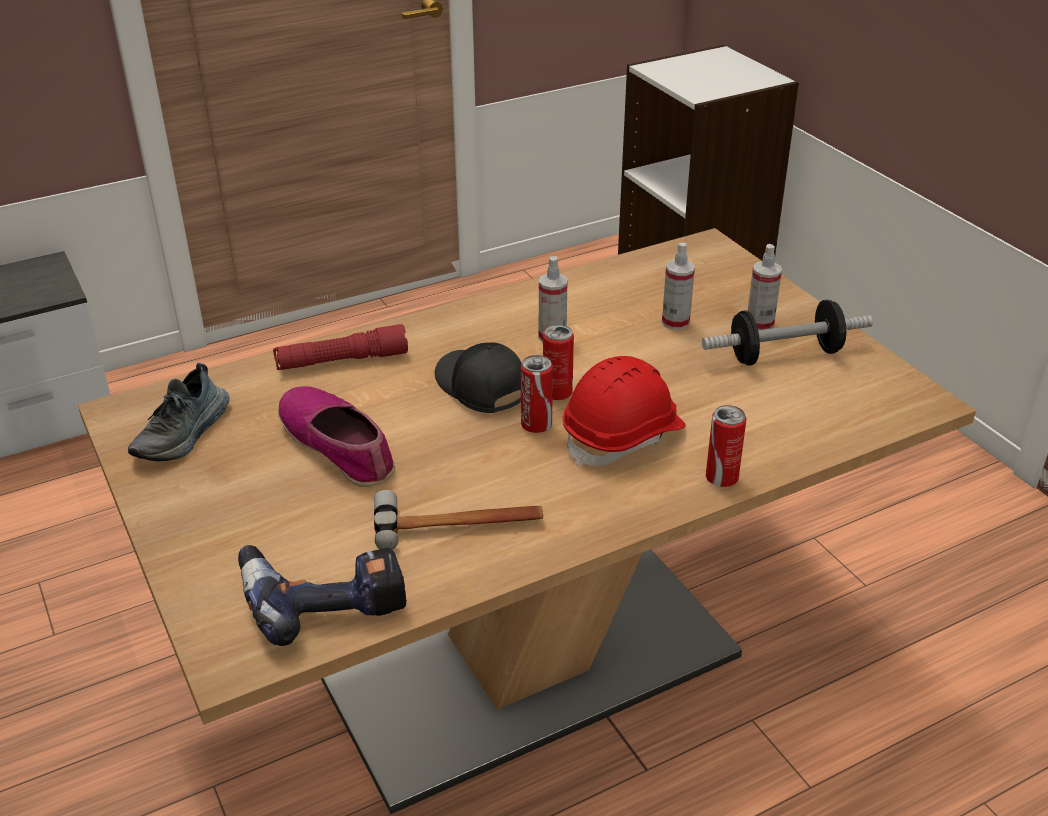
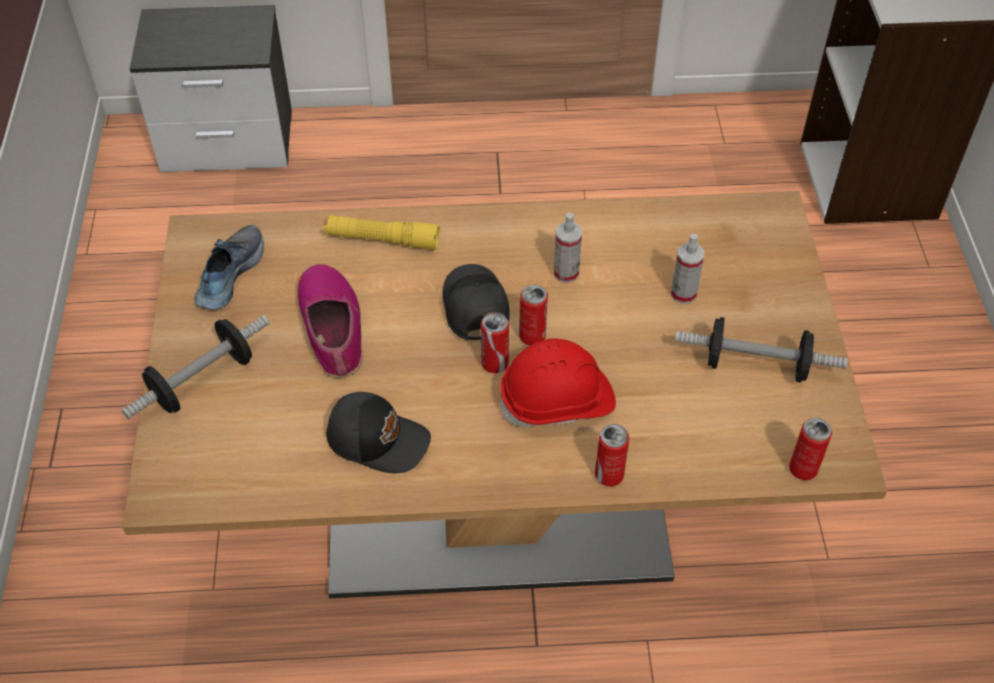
camera: 25 degrees right, 15 degrees up
shoe [128,363,229,461] -> shoe turned 150 degrees clockwise [194,225,264,309]
power drill [238,545,407,646] -> none
red flashlight [273,324,408,370] -> yellow flashlight [323,215,440,250]
hammer [374,490,543,550] -> black cap [326,392,431,473]
spray bottle [748,244,782,330] -> none
none -> dumbbell [122,315,270,419]
none -> can [789,418,832,480]

